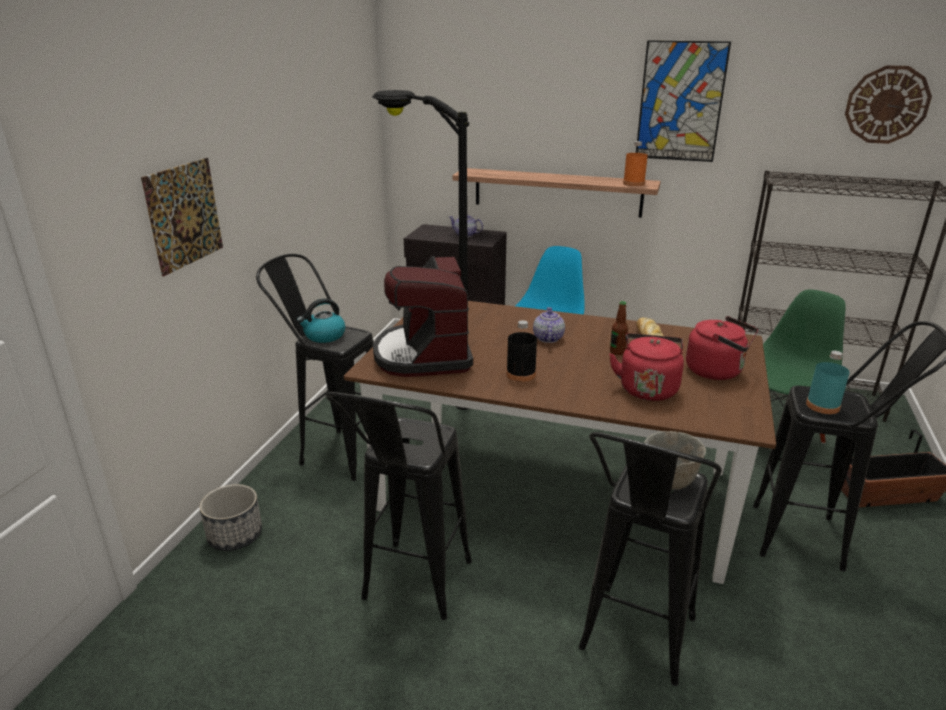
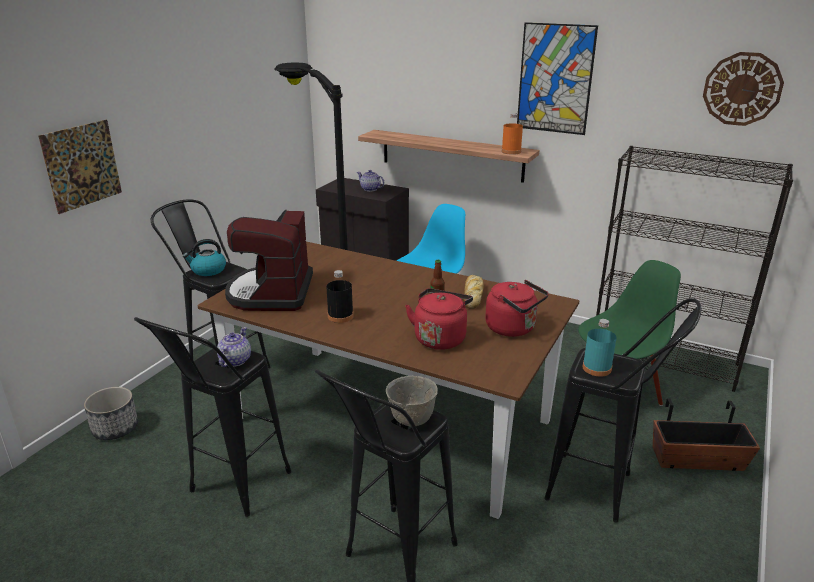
camera: 10 degrees right, 0 degrees up
teapot [533,307,565,343] -> teapot moved to [217,327,251,367]

